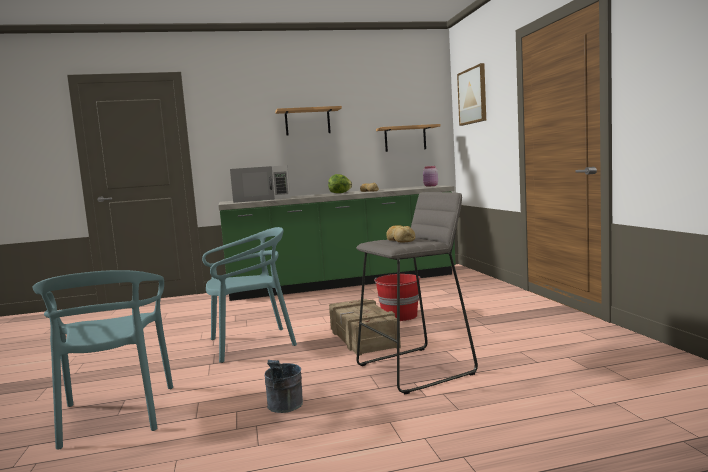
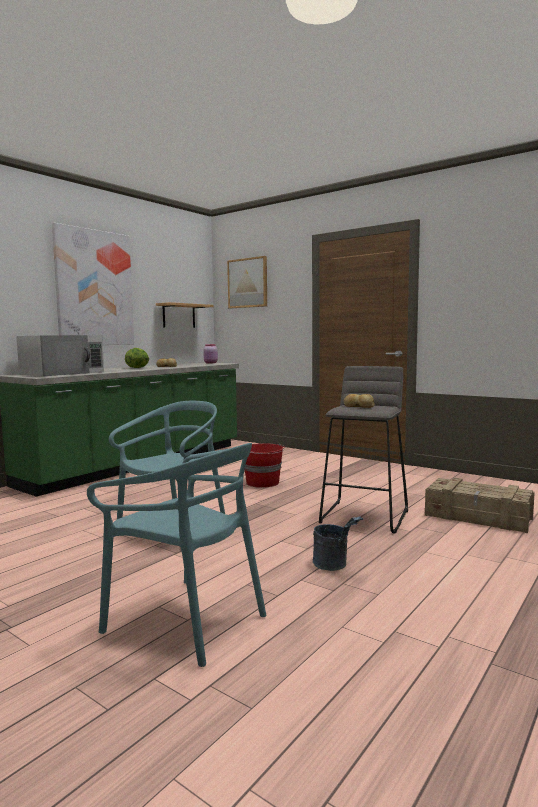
camera: 40 degrees left, 0 degrees up
shelf [275,106,342,136] -> picture [52,223,134,345]
crate [329,299,401,356] -> crate moved to [425,478,535,533]

